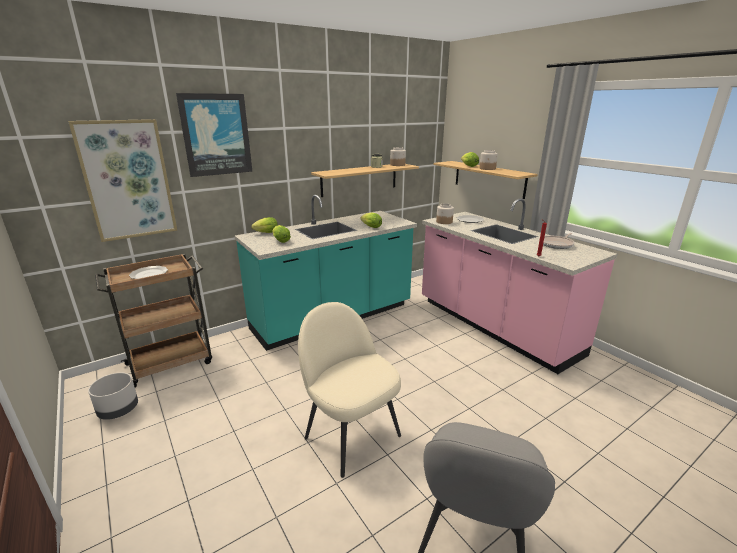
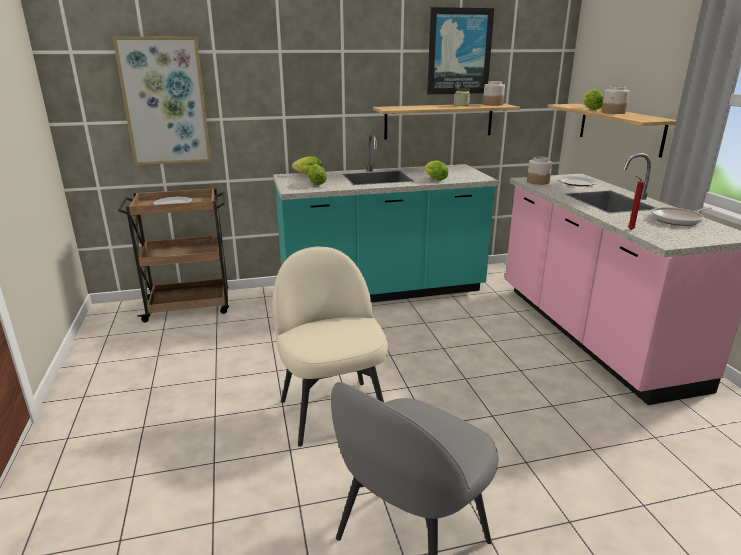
camera: 20 degrees right, 0 degrees up
grey planter [88,373,138,420] -> none
picture [176,93,253,177] -> picture moved to [427,7,494,94]

